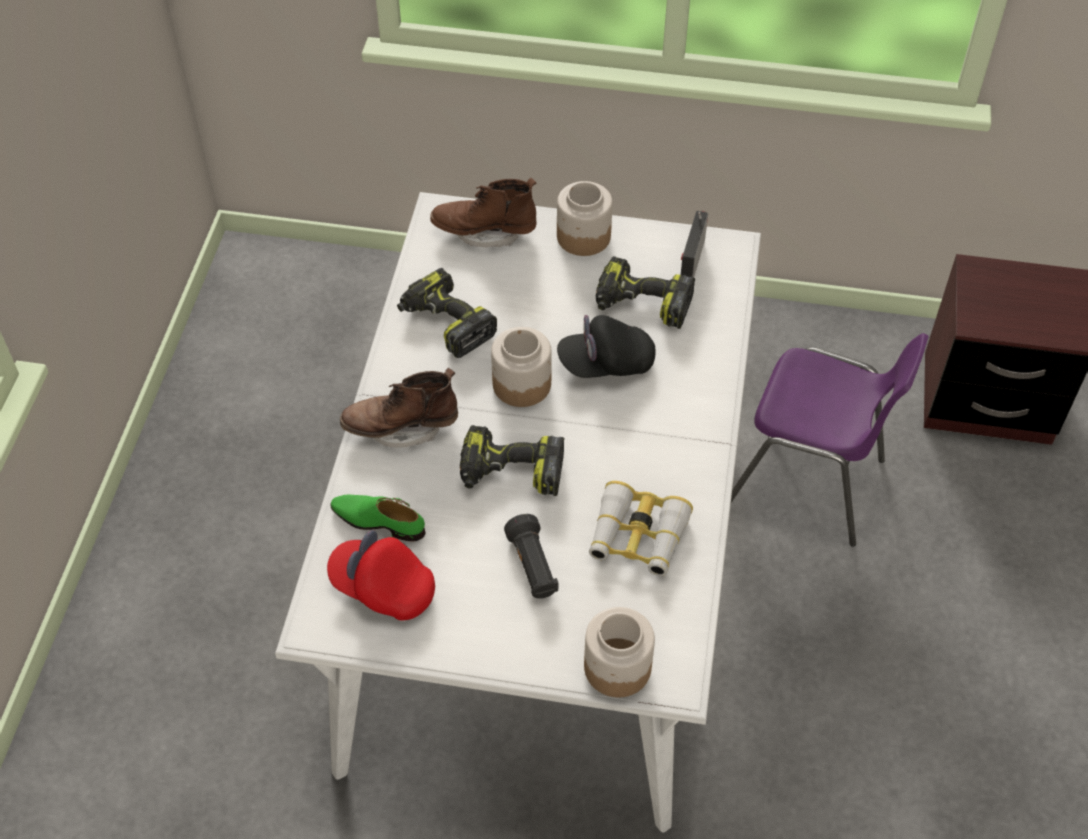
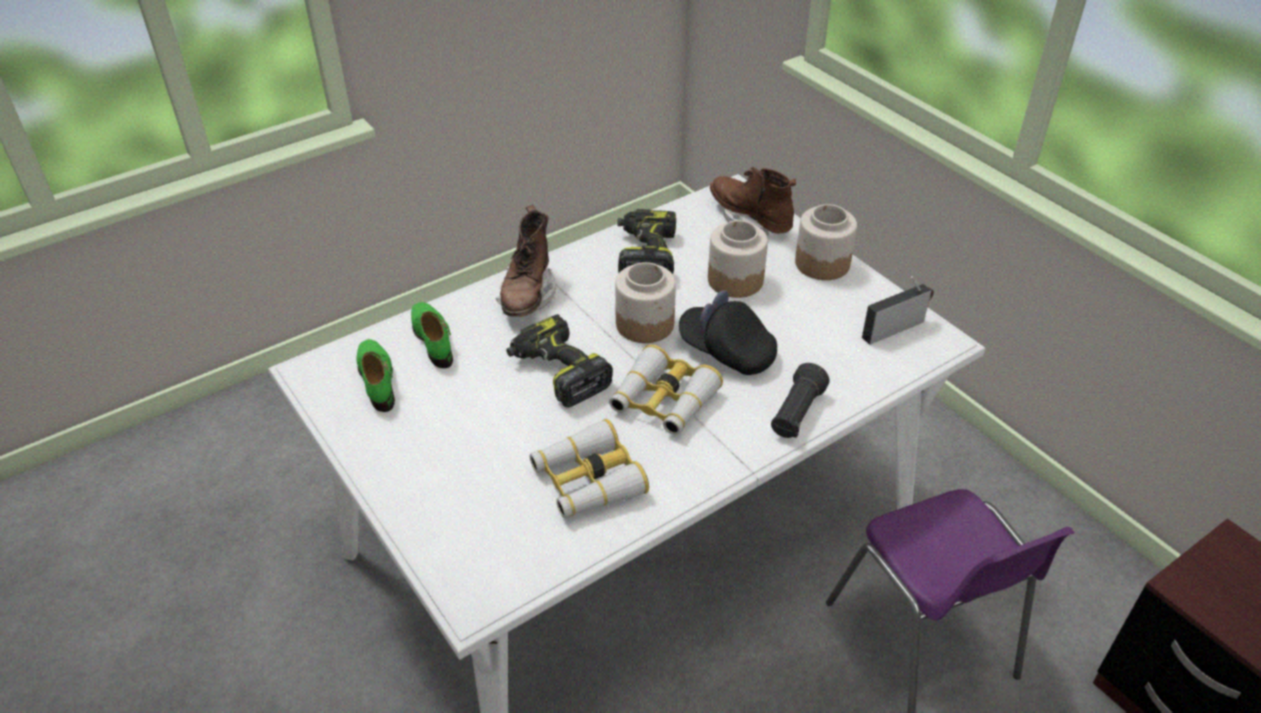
camera: 45 degrees right, 10 degrees down
red cap [327,530,435,620] -> green shoe [356,339,395,412]
brown boot [340,368,458,448] -> brown boot turned 120 degrees counterclockwise [496,205,556,317]
black flashlight [504,514,558,599] -> black flashlight moved to [771,363,829,438]
jar [584,607,655,697] -> jar moved to [708,220,768,298]
power drill [596,256,695,329] -> none
none -> binoculars [609,345,723,435]

